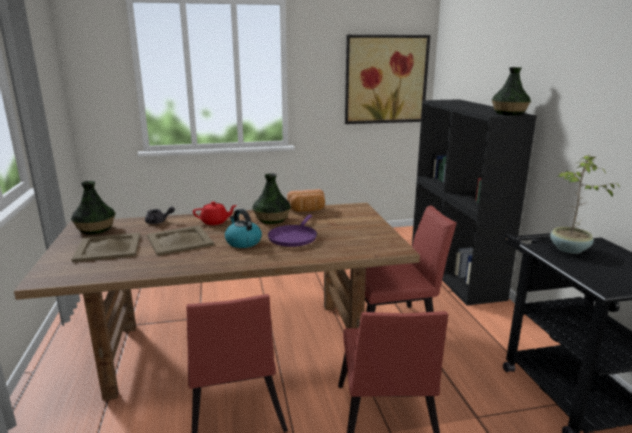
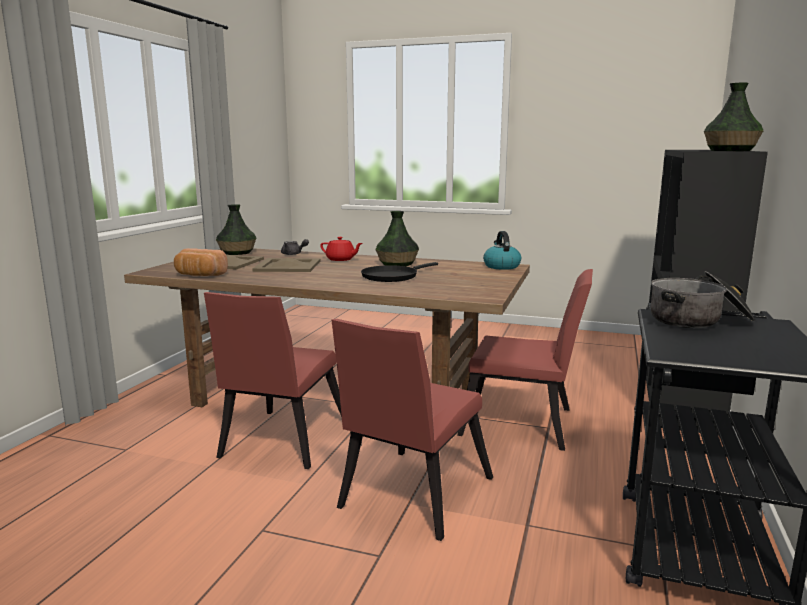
camera: 30 degrees right, 5 degrees down
kettle [225,209,262,248] -> kettle moved to [483,231,521,270]
purple frying pan [268,215,317,247] -> black frying pan [361,262,438,282]
bread [287,189,325,212] -> bread moved to [174,248,228,276]
picture [345,35,430,124] -> none
potted plant [550,154,621,254] -> cooking pot [651,271,755,328]

